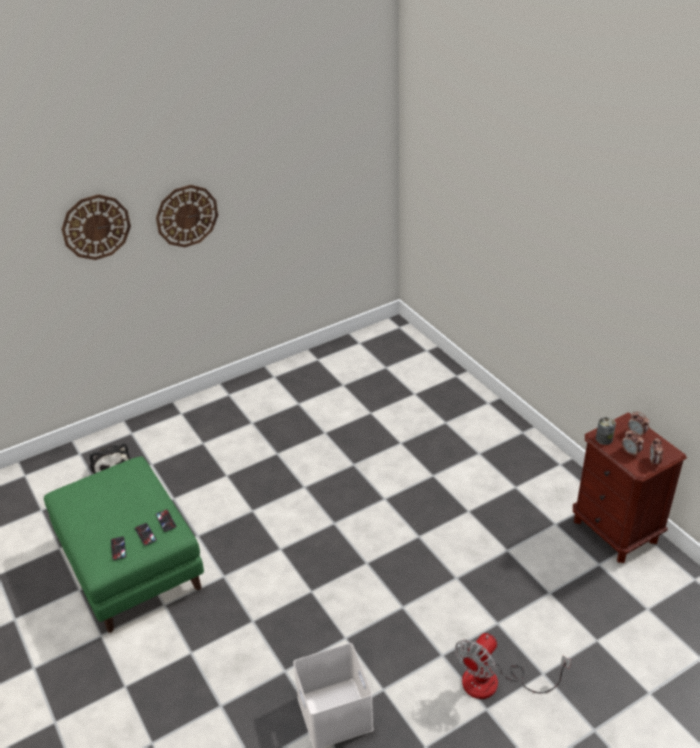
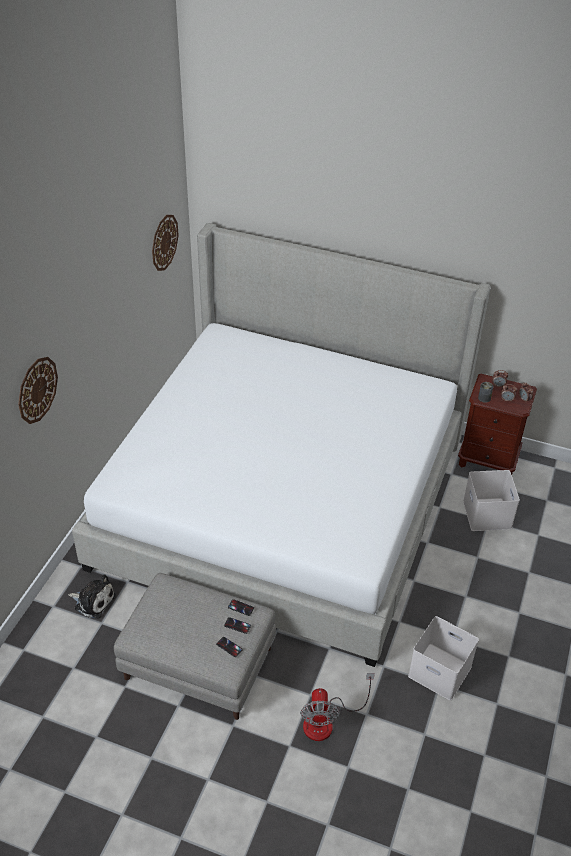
camera: 40 degrees left, 5 degrees up
green ottoman [44,456,204,633] -> grey ottoman [114,573,276,720]
wall clock [156,185,218,247] -> wall clock moved to [152,215,179,271]
fan [455,633,571,699] -> fan moved to [300,673,375,741]
none -> bed [72,223,491,667]
none -> white storage box [463,470,520,531]

